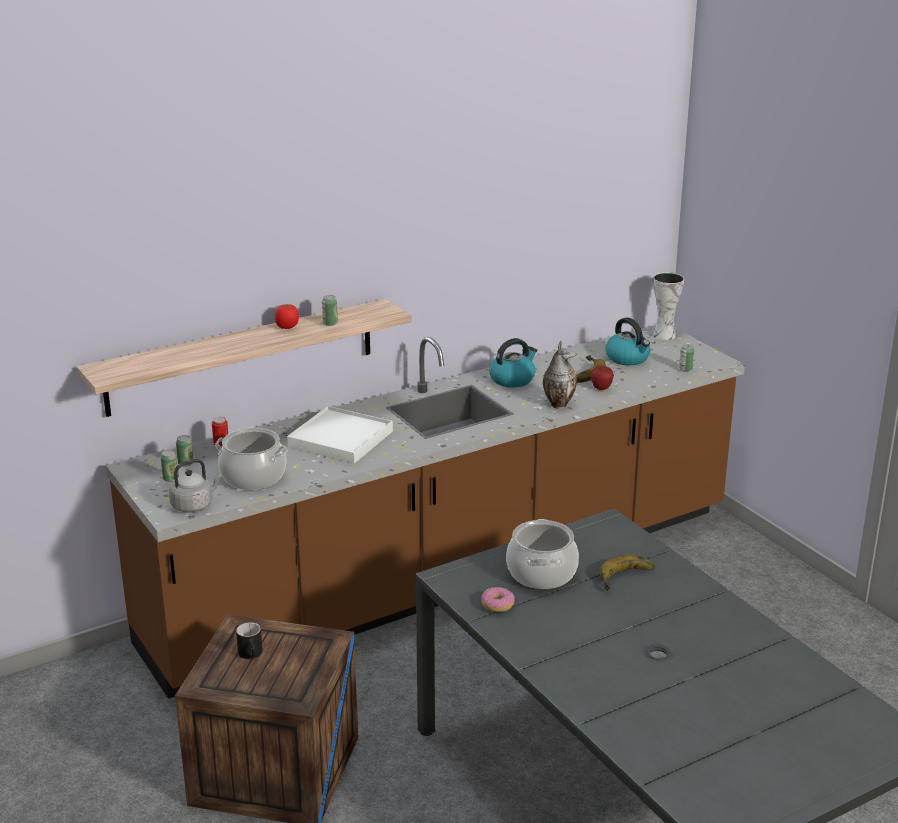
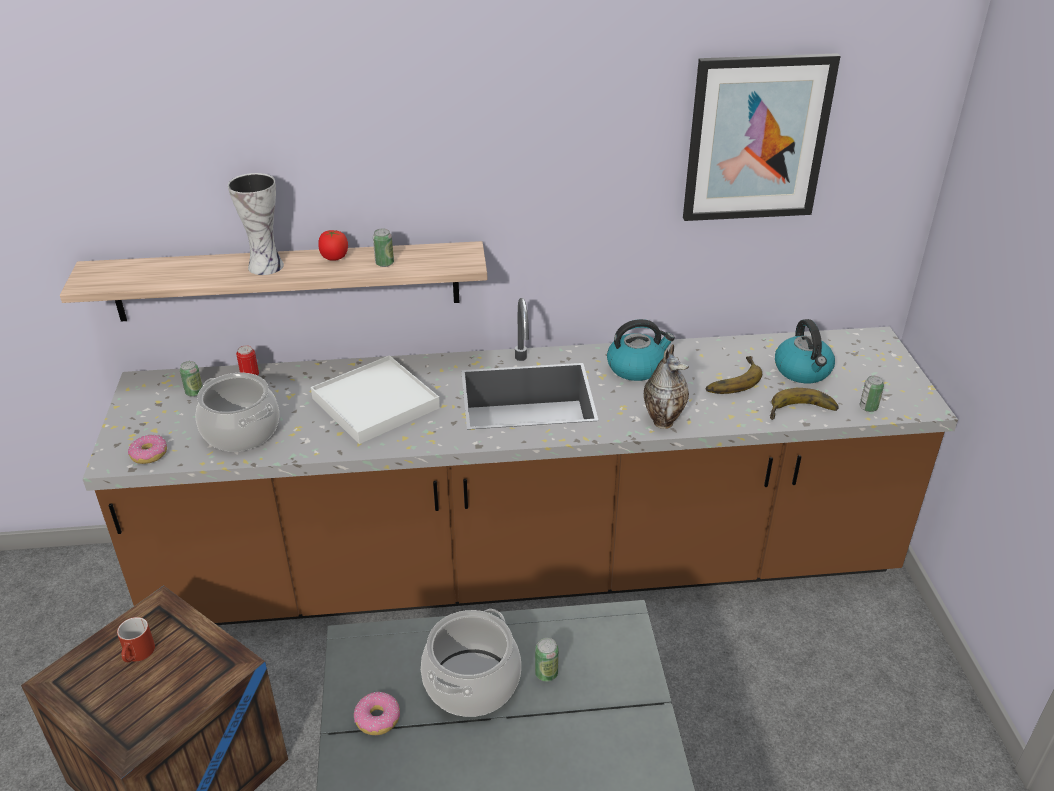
camera: 25 degrees right, 10 degrees up
can [161,450,179,482] -> can moved to [535,638,559,682]
grey kettle [169,459,223,513] -> donut [128,435,167,464]
black mug [236,622,263,659] -> red mug [117,617,155,662]
apple [591,366,614,390] -> none
banana [599,555,655,591] -> banana moved to [770,388,839,420]
vase [653,272,684,340] -> vase moved to [228,173,284,275]
none -> picture [683,53,840,221]

